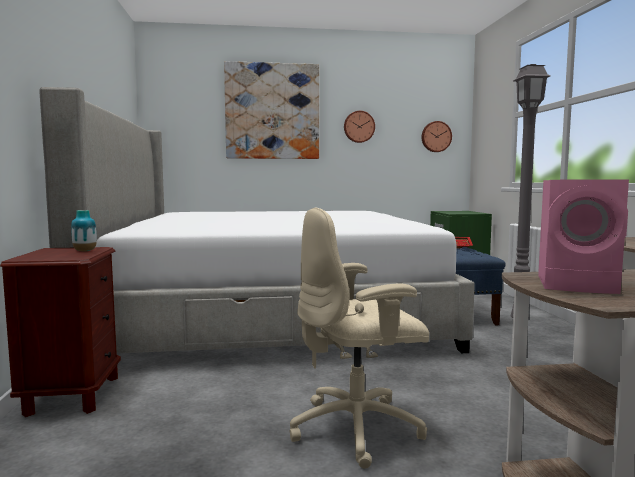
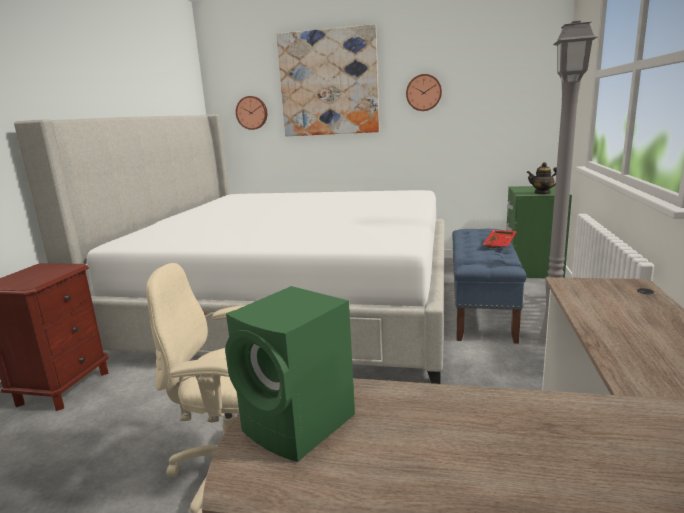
camera: 20 degrees right, 10 degrees up
vase [71,210,97,251] -> none
wall clock [422,121,452,152] -> wall clock moved to [236,96,267,130]
pink speaker [538,180,629,294] -> green speaker [225,286,355,462]
none -> teapot [526,162,557,194]

